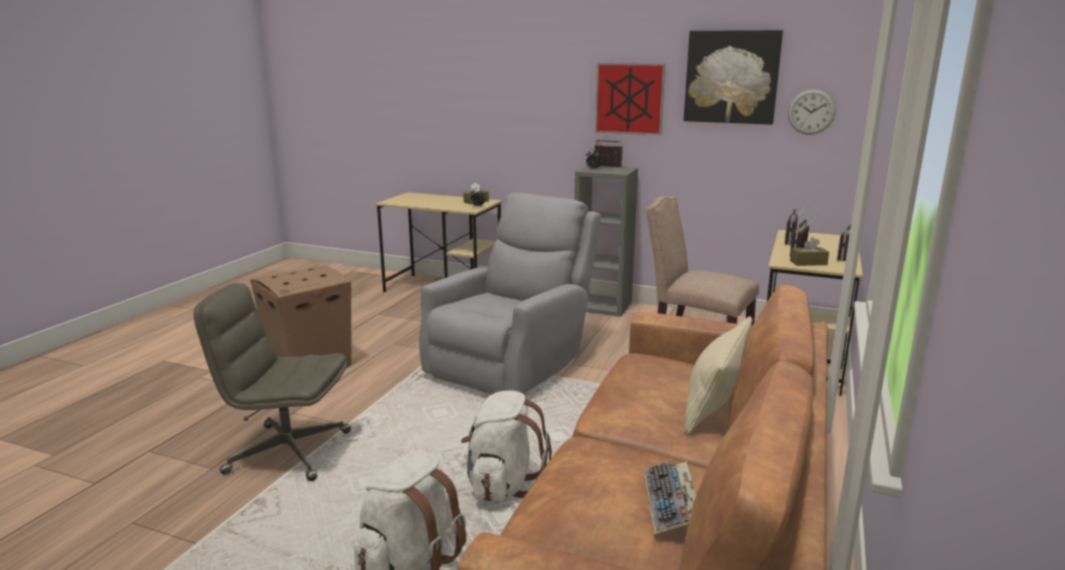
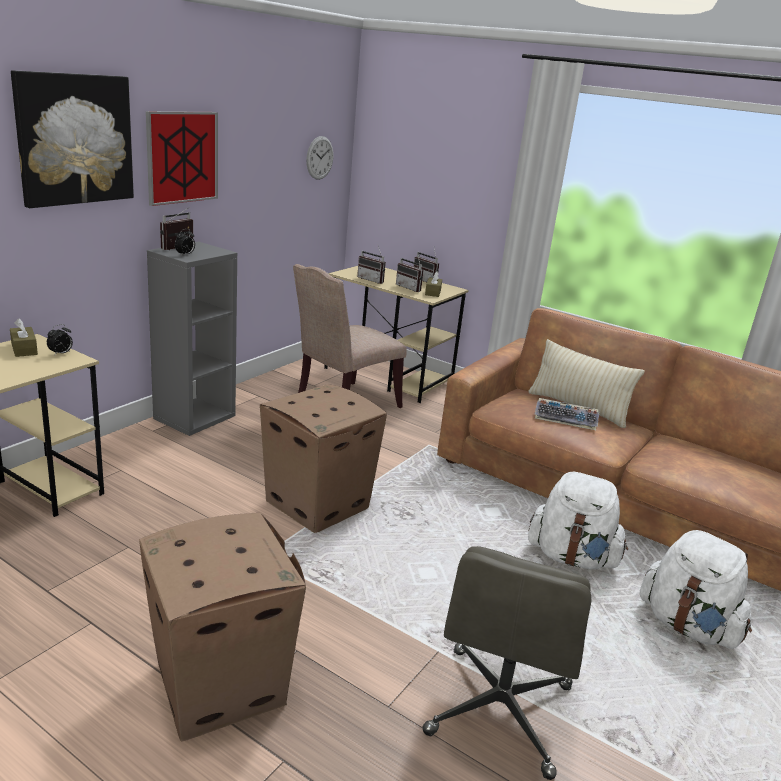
camera: 80 degrees left, 5 degrees up
grey armchair [419,193,601,395] -> cardboard box [260,384,387,533]
keyboard [645,459,696,534] -> keyboard moved to [535,398,599,430]
picture [684,30,783,125] -> picture moved to [11,70,134,208]

